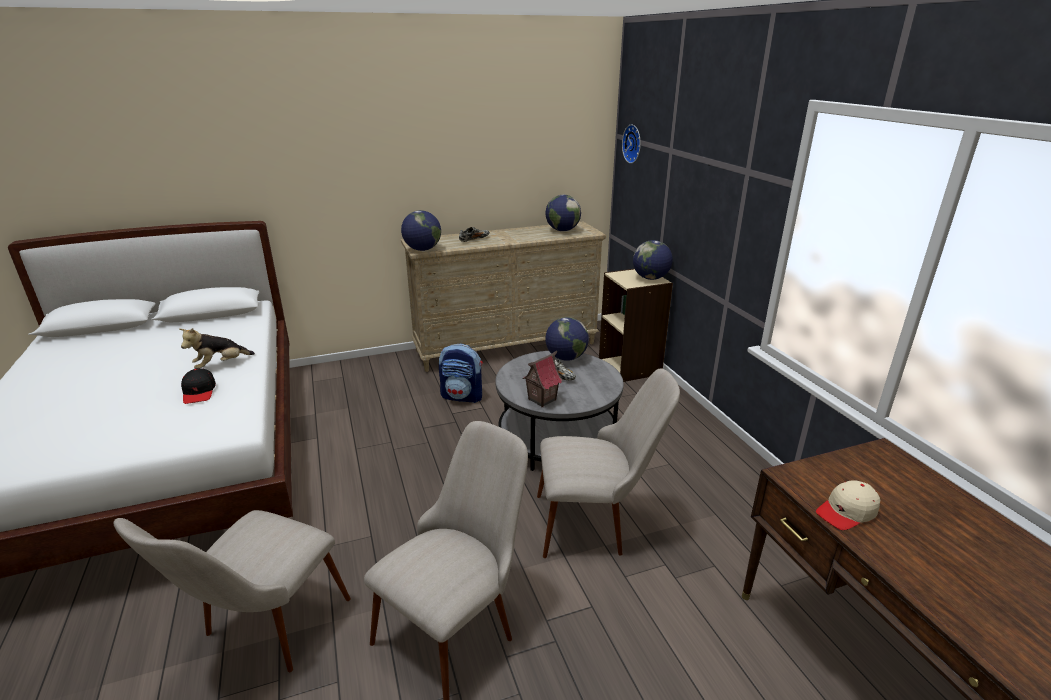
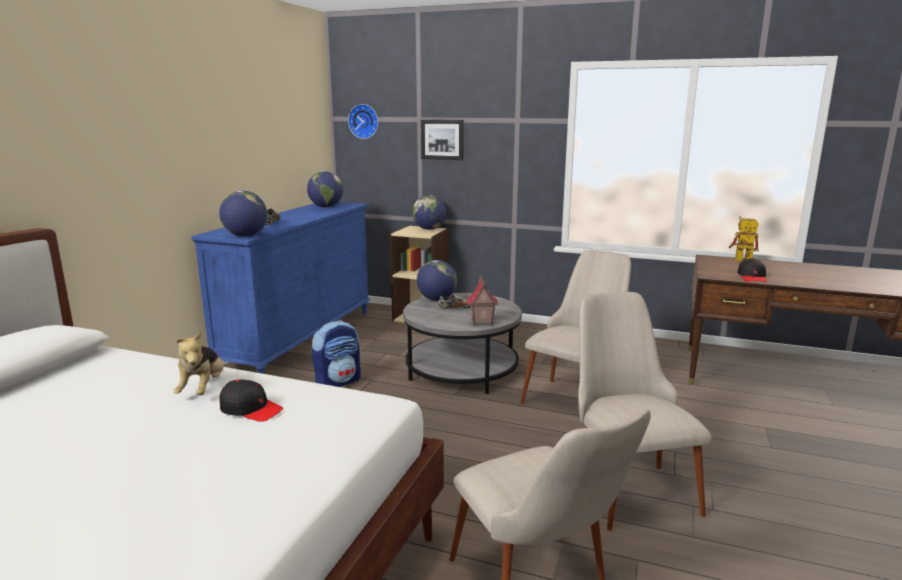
camera: 50 degrees left, 10 degrees down
beige dresser [401,221,606,372] -> blue dresser [191,202,370,374]
beige cap [816,481,880,530] -> black cap [737,258,767,282]
none -> picture [421,120,464,160]
none -> toy robot [729,216,759,261]

